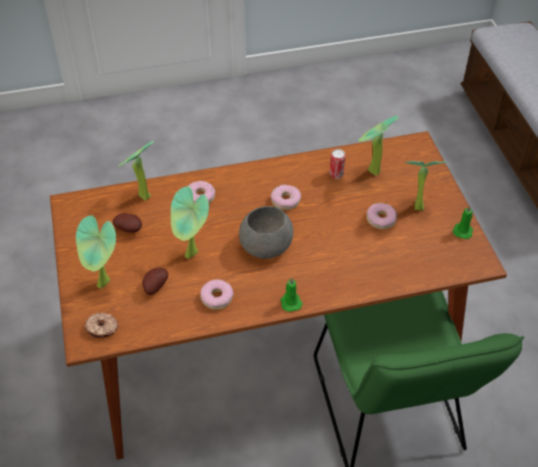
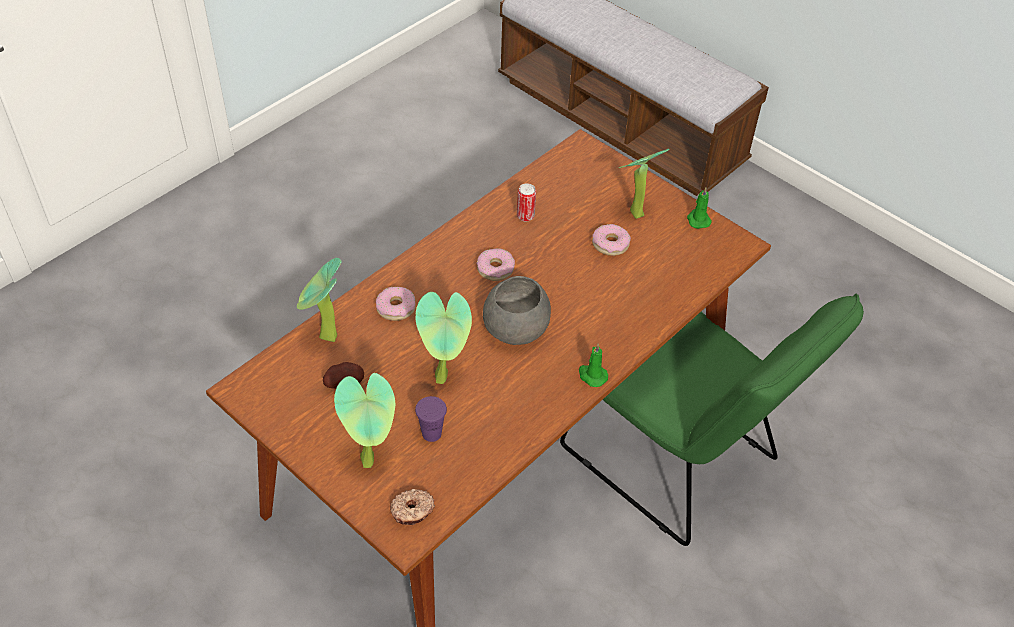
camera: 35 degrees left, 0 degrees up
potato [142,268,168,295] -> purple cup [415,396,447,442]
donut [200,279,233,310] -> none
potted plant [358,116,398,176] -> none

